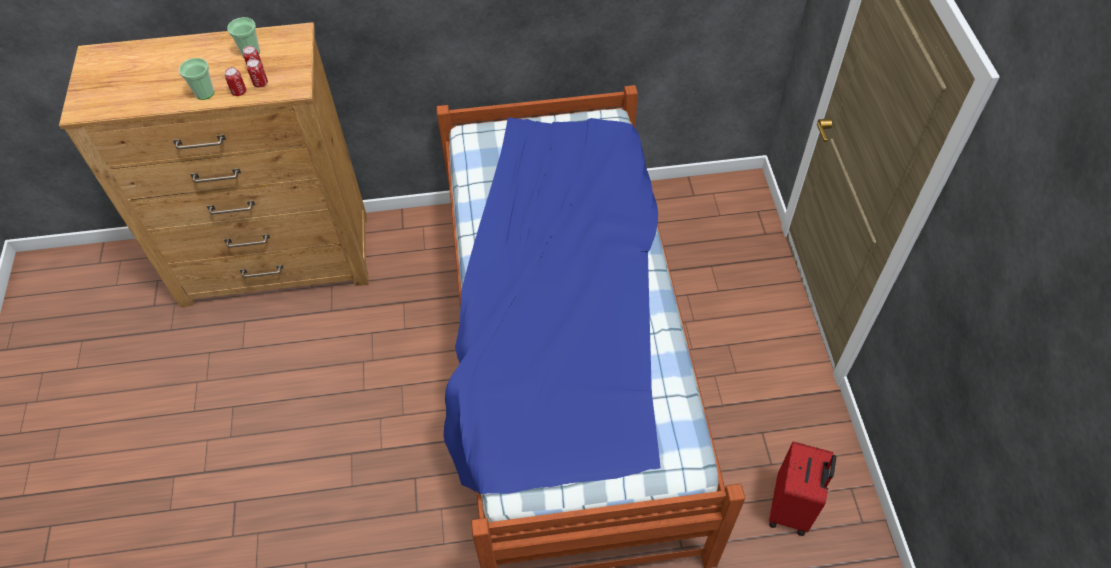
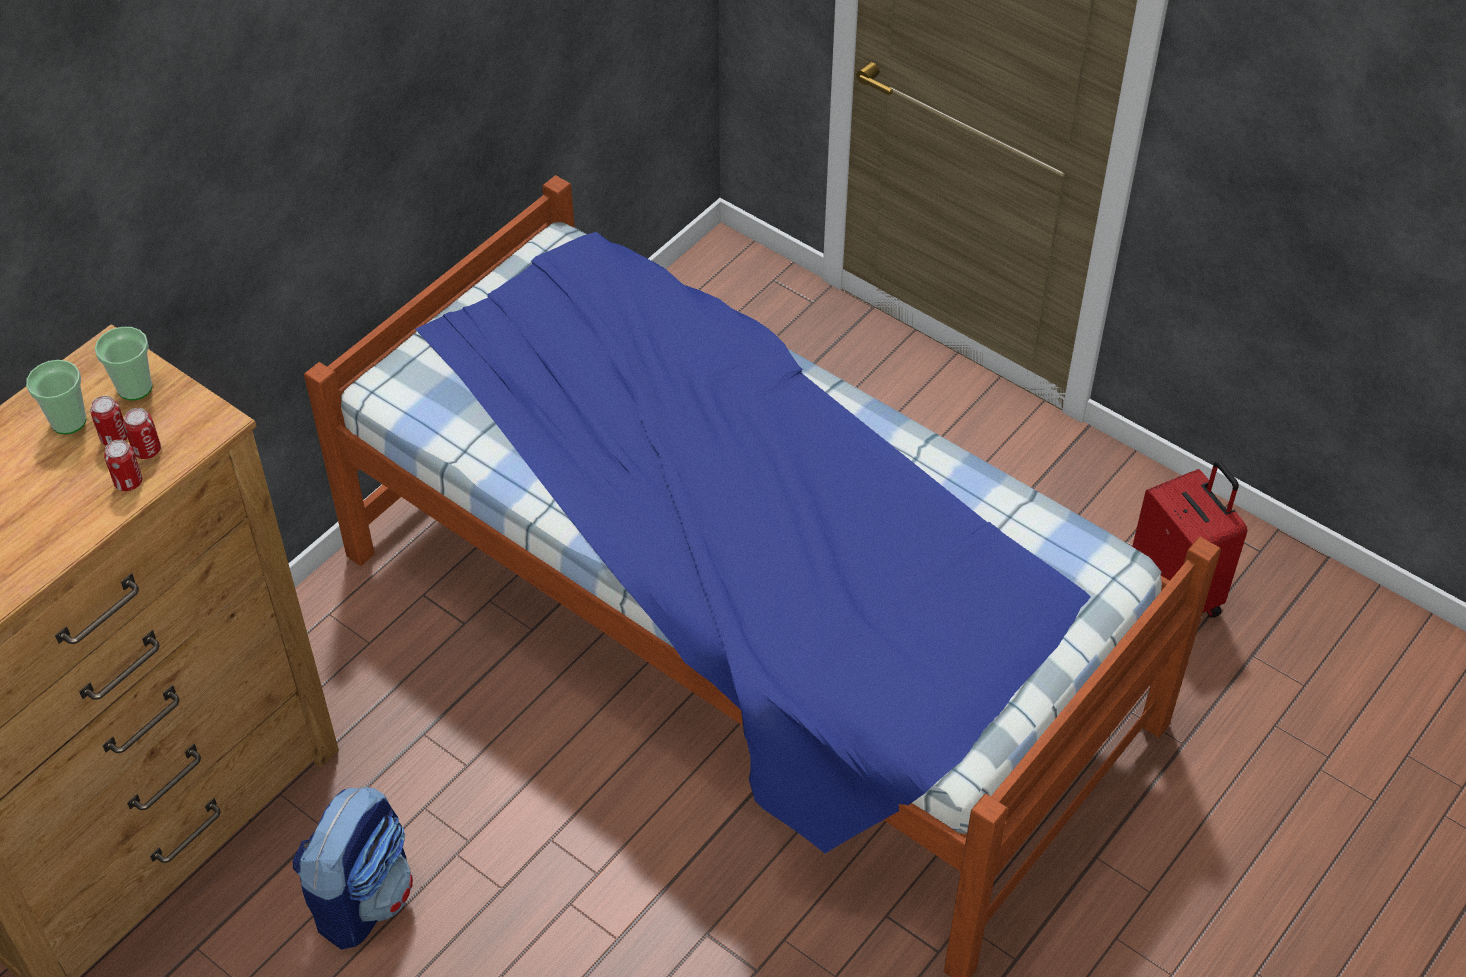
camera: 45 degrees left, 5 degrees down
cup [179,58,214,100] -> cup moved to [95,327,153,400]
none -> backpack [293,786,413,950]

